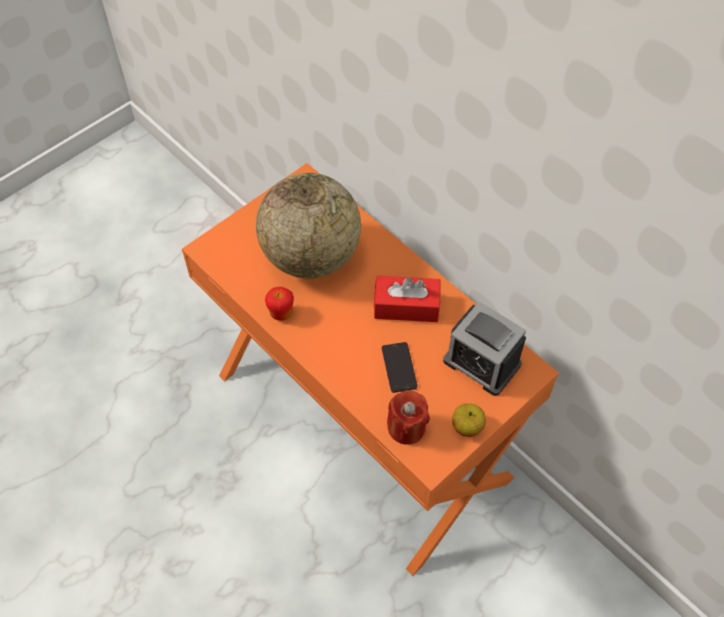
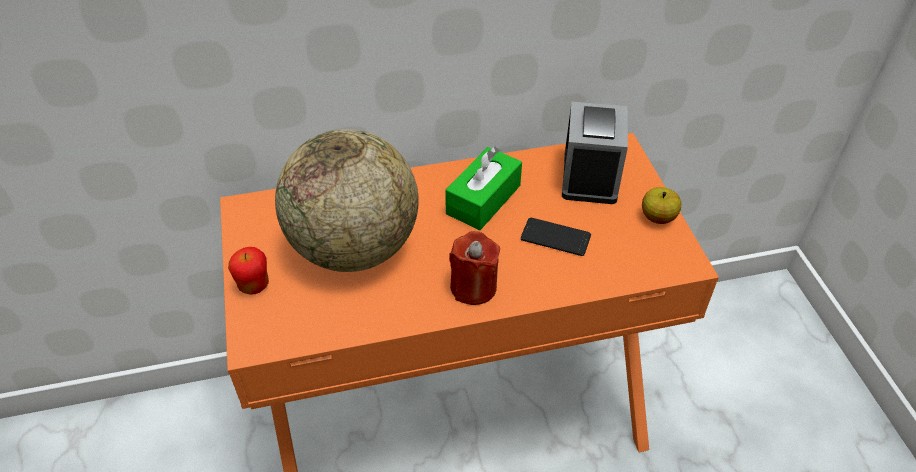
camera: 60 degrees left, 10 degrees down
apple [265,287,294,321] -> apple moved to [228,247,269,295]
red tissue box [374,276,441,322] -> green tissue box [445,147,522,230]
red candle [387,390,430,445] -> red candle moved to [449,231,500,305]
alarm clock [443,301,526,396] -> alarm clock turned 60 degrees counterclockwise [562,102,628,204]

